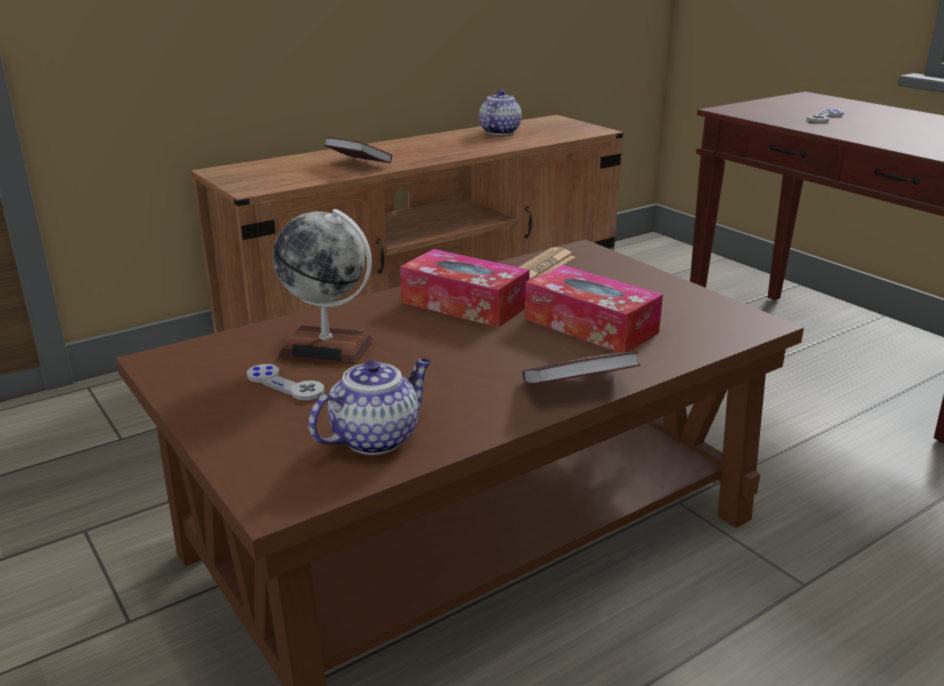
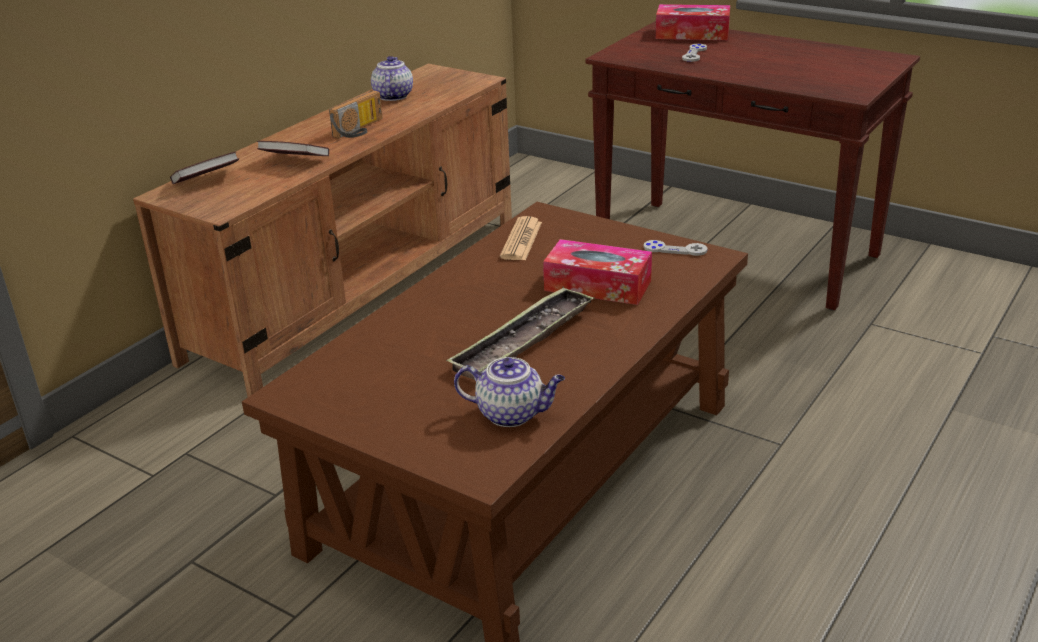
camera: 20 degrees left, 5 degrees up
grey game controller [247,364,325,400] -> grey game controller moved to [644,240,707,256]
globe [273,209,373,364] -> none
teapot [308,358,431,455] -> teapot turned 75 degrees clockwise [454,357,565,427]
tissue box [400,249,530,328] -> tissue box moved to [656,4,730,40]
book [523,352,640,384] -> book moved to [170,152,239,184]
none -> radio [329,91,383,139]
none -> tray [446,287,595,380]

